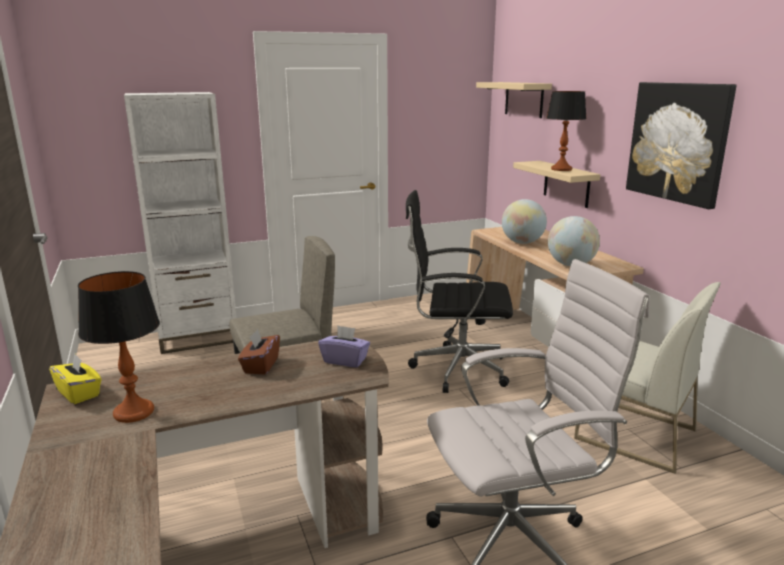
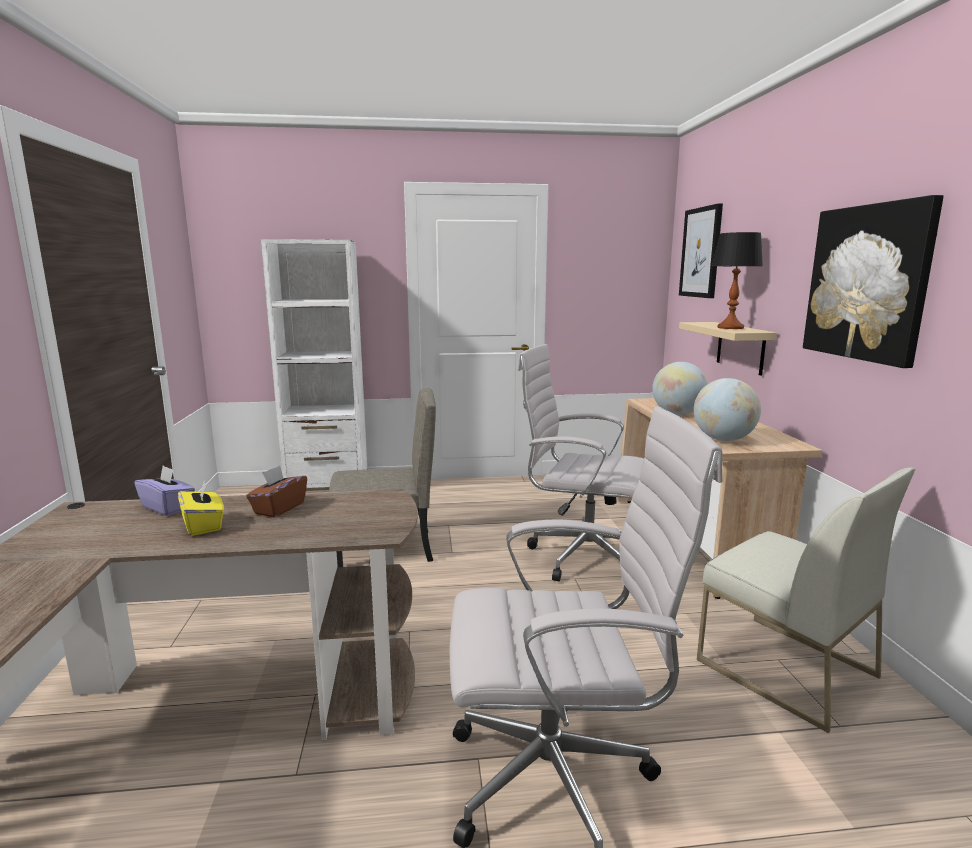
camera: 15 degrees right, 5 degrees down
yellow tissue box [49,354,102,404] -> yellow tissue box moved to [178,479,224,536]
table lamp [78,271,160,423] -> none
purple tissue box [318,325,370,368] -> purple tissue box moved to [134,466,195,516]
black office chair [406,190,513,393] -> white office chair [518,344,644,581]
beige shelf [476,82,552,118] -> picture [679,203,723,298]

